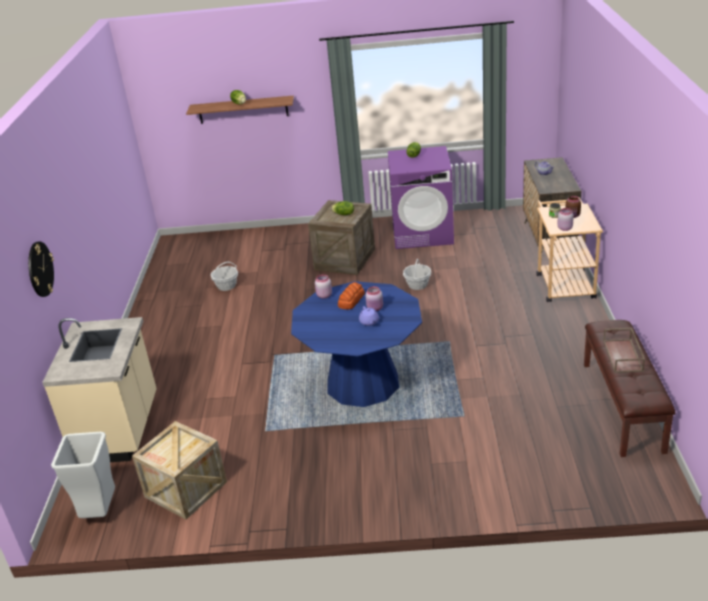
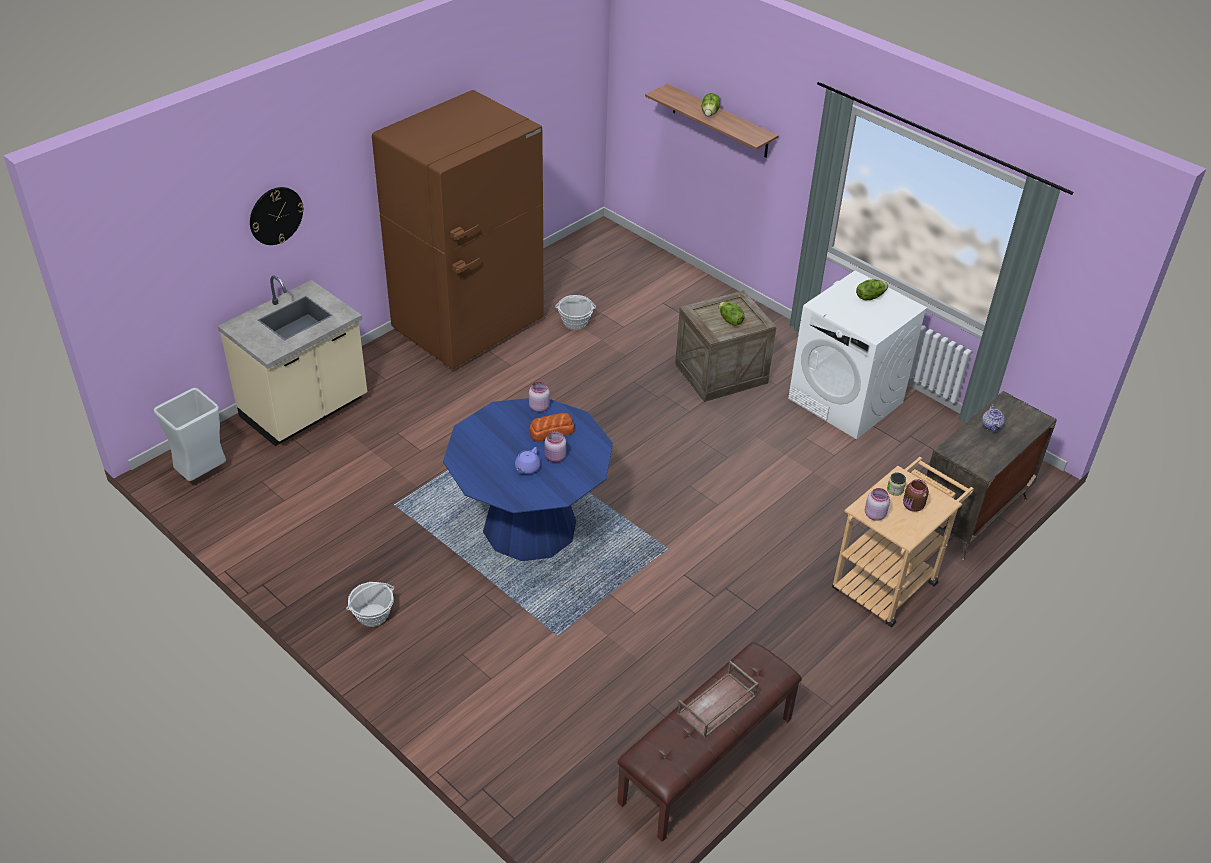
camera: 40 degrees right, 10 degrees up
crate [132,421,227,520] -> none
purple washing machine [388,146,454,249] -> white washing machine [788,271,927,439]
basket [403,259,431,290] -> basket moved to [346,582,394,627]
none -> brown fridge [372,90,544,369]

